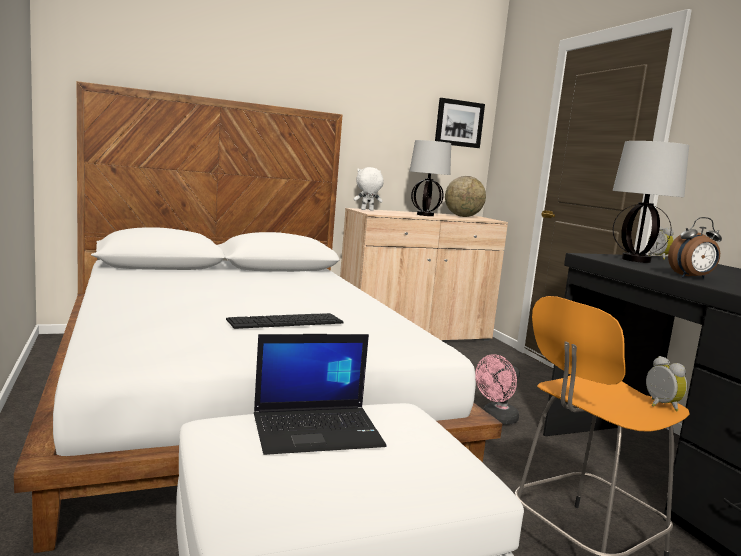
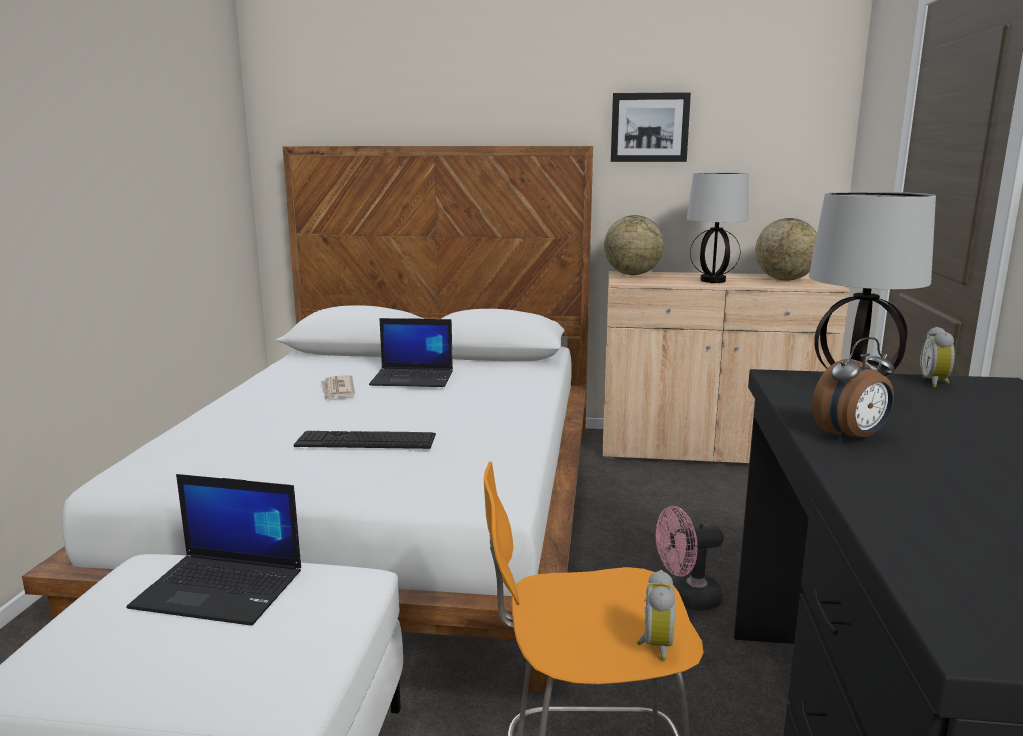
camera: 30 degrees right, 5 degrees up
white plush toy [354,167,384,211] -> globe [604,215,664,275]
picture [435,98,485,148] -> picture moved to [611,92,691,162]
alarm clock [668,217,722,279] -> alarm clock turned 45 degrees counterclockwise [812,337,894,442]
none -> newspaper [321,375,355,400]
none -> laptop [369,318,453,387]

